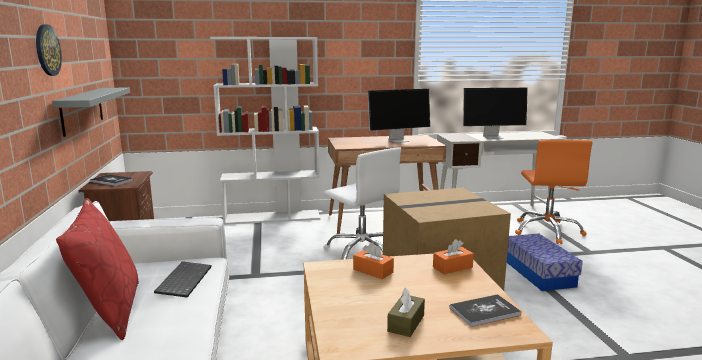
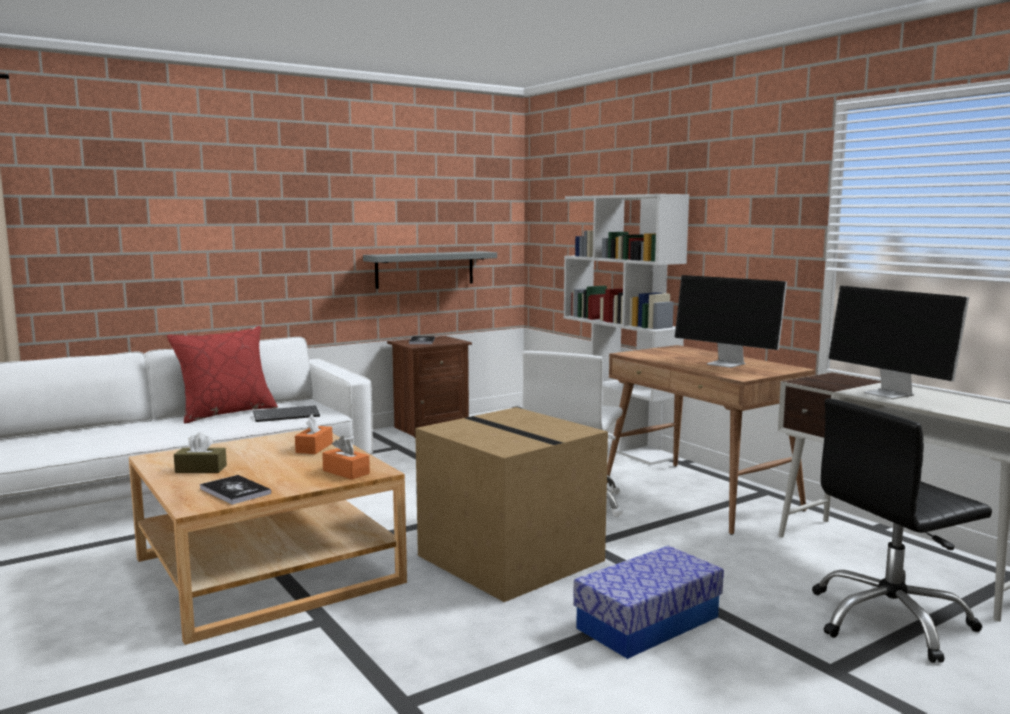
camera: 65 degrees right, 5 degrees down
wall clock [36,25,62,76] -> none
orange office chair [515,140,593,244] -> black office chair [812,398,992,663]

